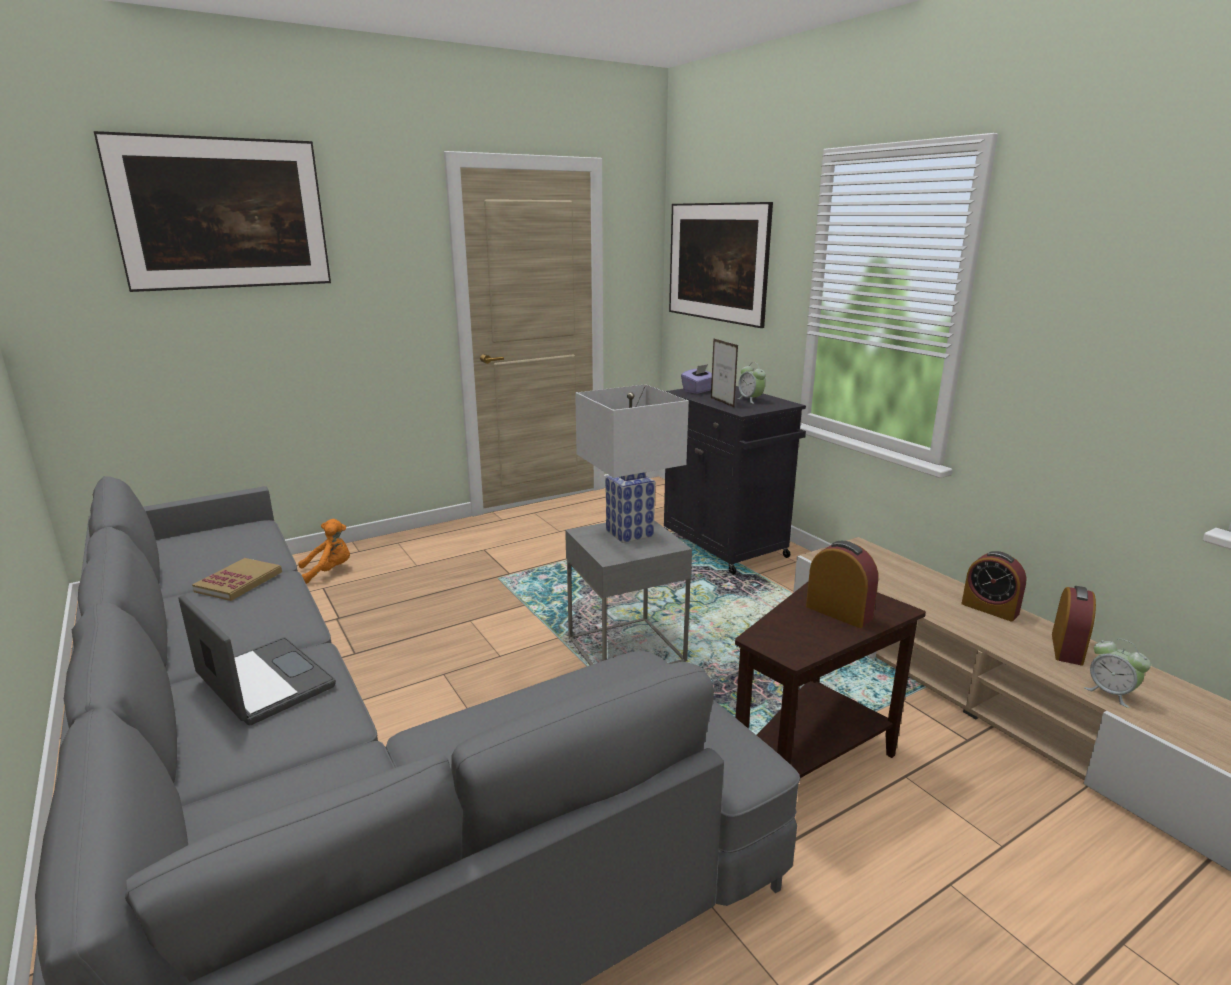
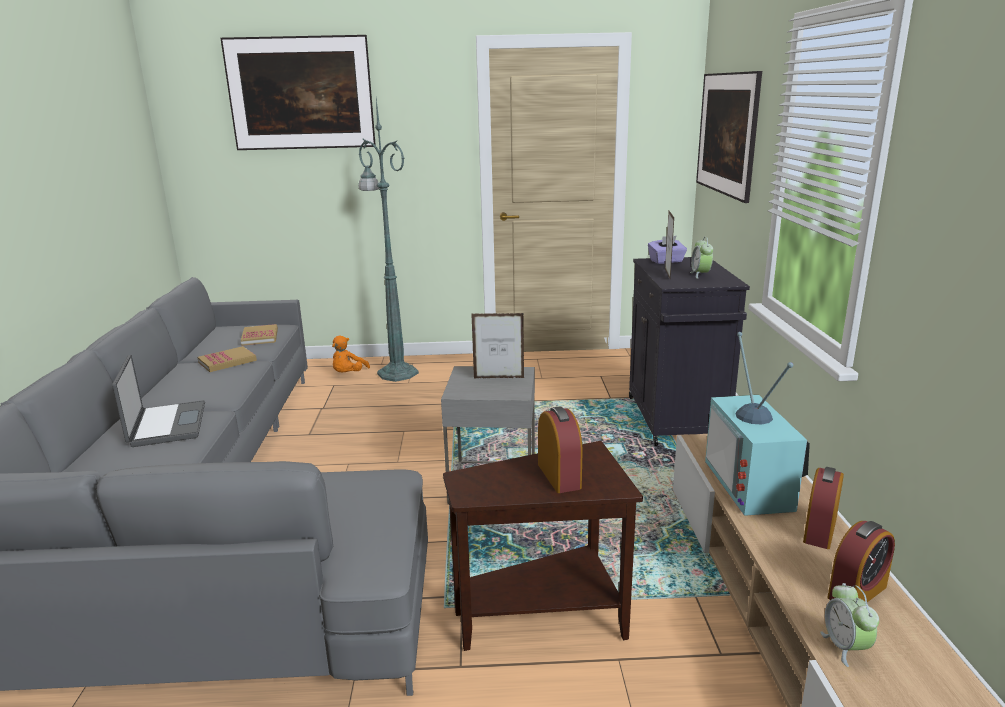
camera: 30 degrees right, 0 degrees up
orange plush toy [298,519,350,584] -> orange plush toy turned 105 degrees clockwise [332,335,370,372]
white table lamp [575,384,689,543] -> picture frame [472,313,524,378]
alarm clock [961,551,1027,622] -> alarm clock turned 45 degrees clockwise [803,467,844,549]
none -> book [241,324,278,346]
none -> green floor lamp [358,99,419,382]
none -> television [705,332,810,516]

